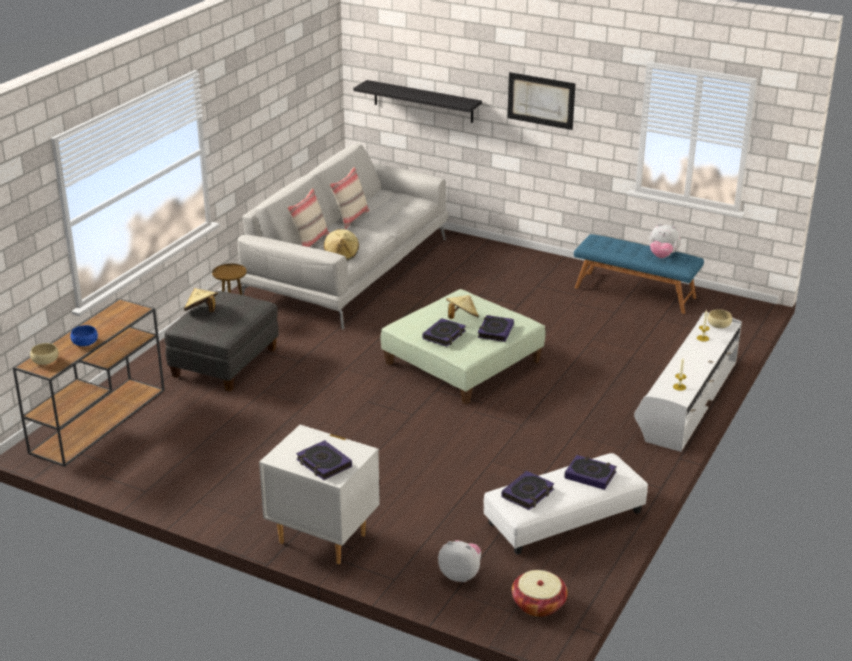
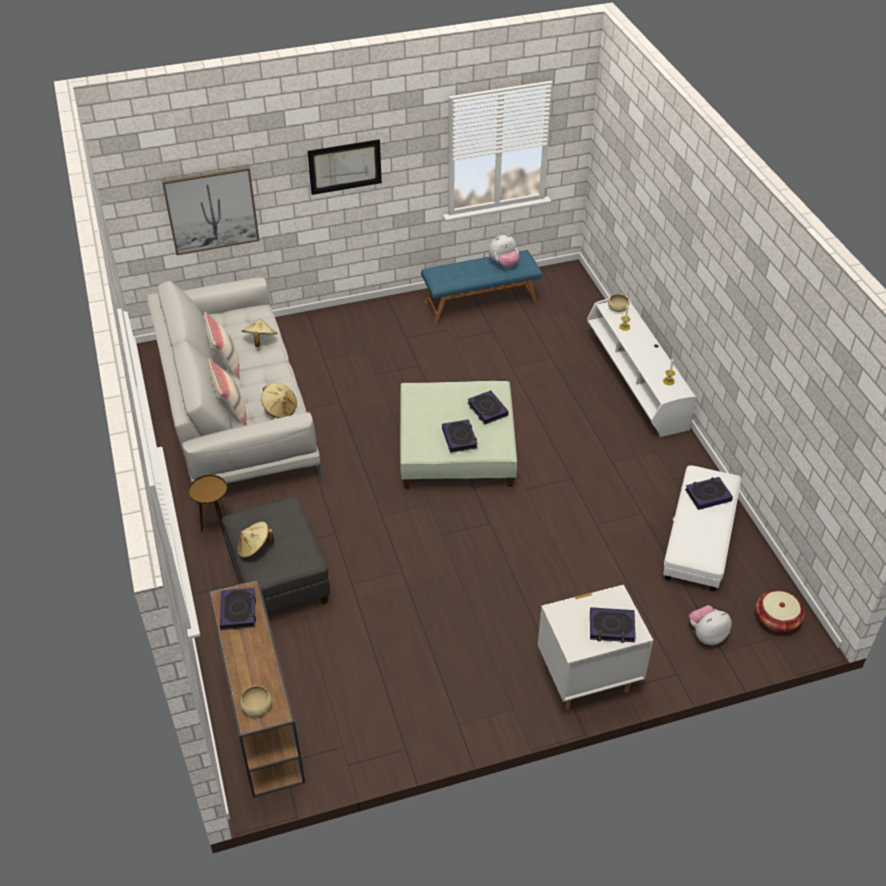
camera: 45 degrees left, 15 degrees up
blue bowl [70,325,98,346] -> none
black shelf [353,80,482,123] -> picture [162,167,259,255]
beige hat [446,295,479,319] -> beige hat moved to [242,319,277,347]
book [501,471,554,510] -> book moved to [220,588,256,630]

